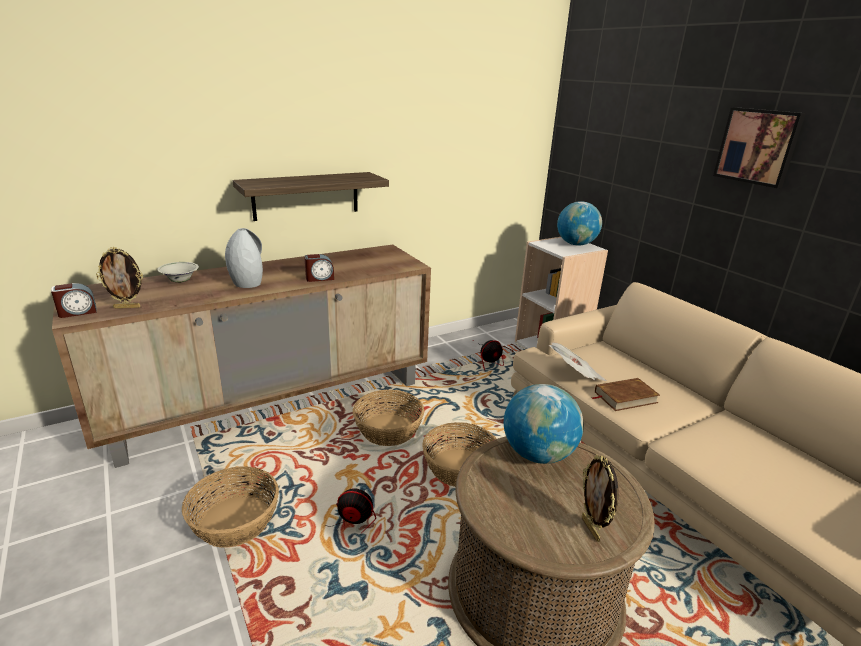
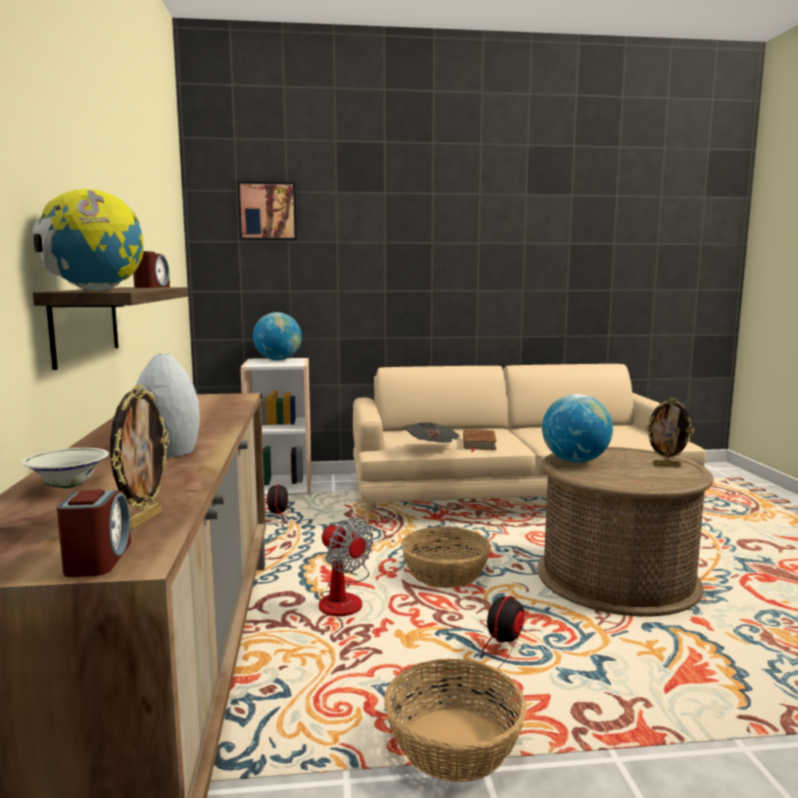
camera: 65 degrees left, 15 degrees down
alarm clock [304,254,334,282] -> alarm clock moved to [133,251,170,288]
basket [353,390,424,446] -> fan [319,517,374,617]
picture [713,107,806,188] -> picture moved to [237,181,297,240]
none -> globe [33,189,144,291]

